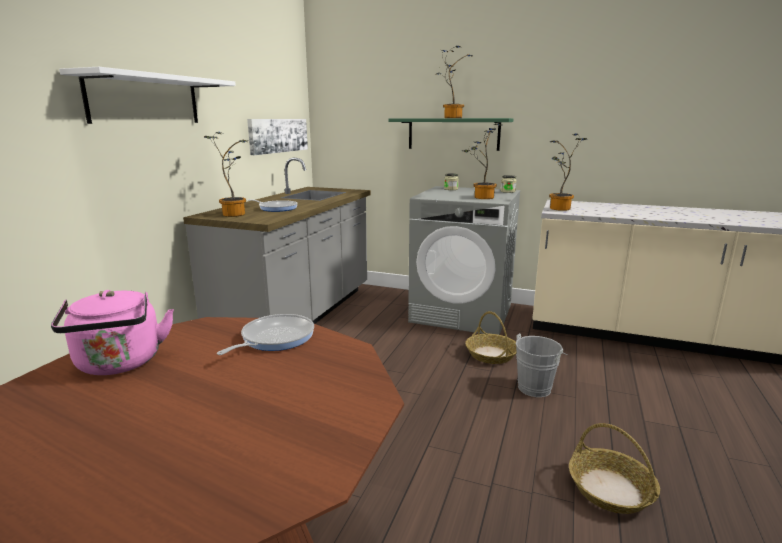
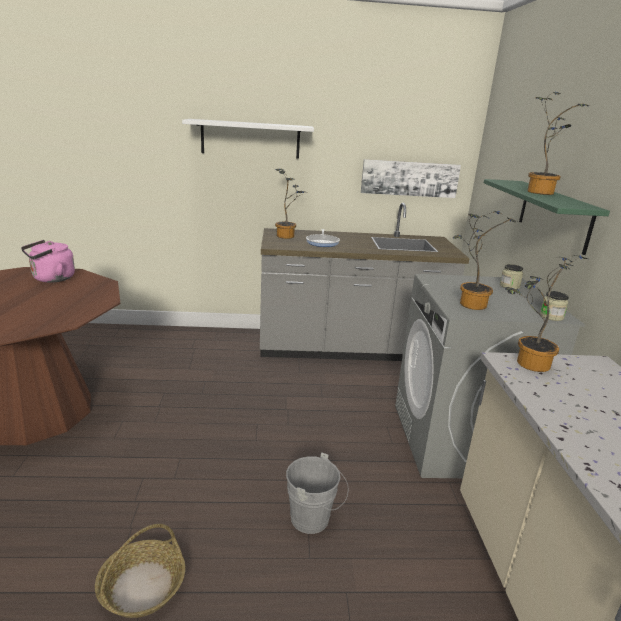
camera: 65 degrees right, 5 degrees up
frying pan [217,314,314,355] -> none
basket [465,311,517,364] -> none

